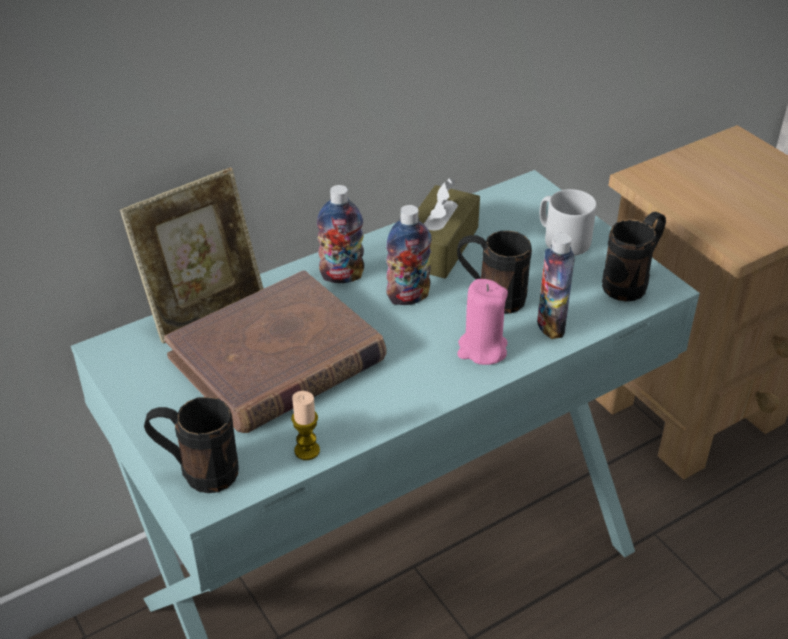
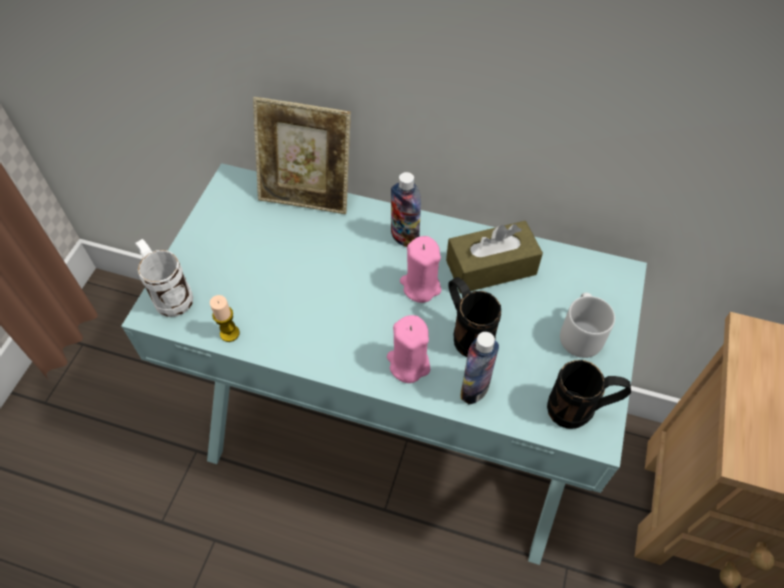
camera: 50 degrees right, 15 degrees up
black mug [144,397,239,493] -> white mug [135,239,193,317]
brown book [164,270,386,433] -> none
bottle [386,205,432,305] -> pink candle [400,236,441,303]

